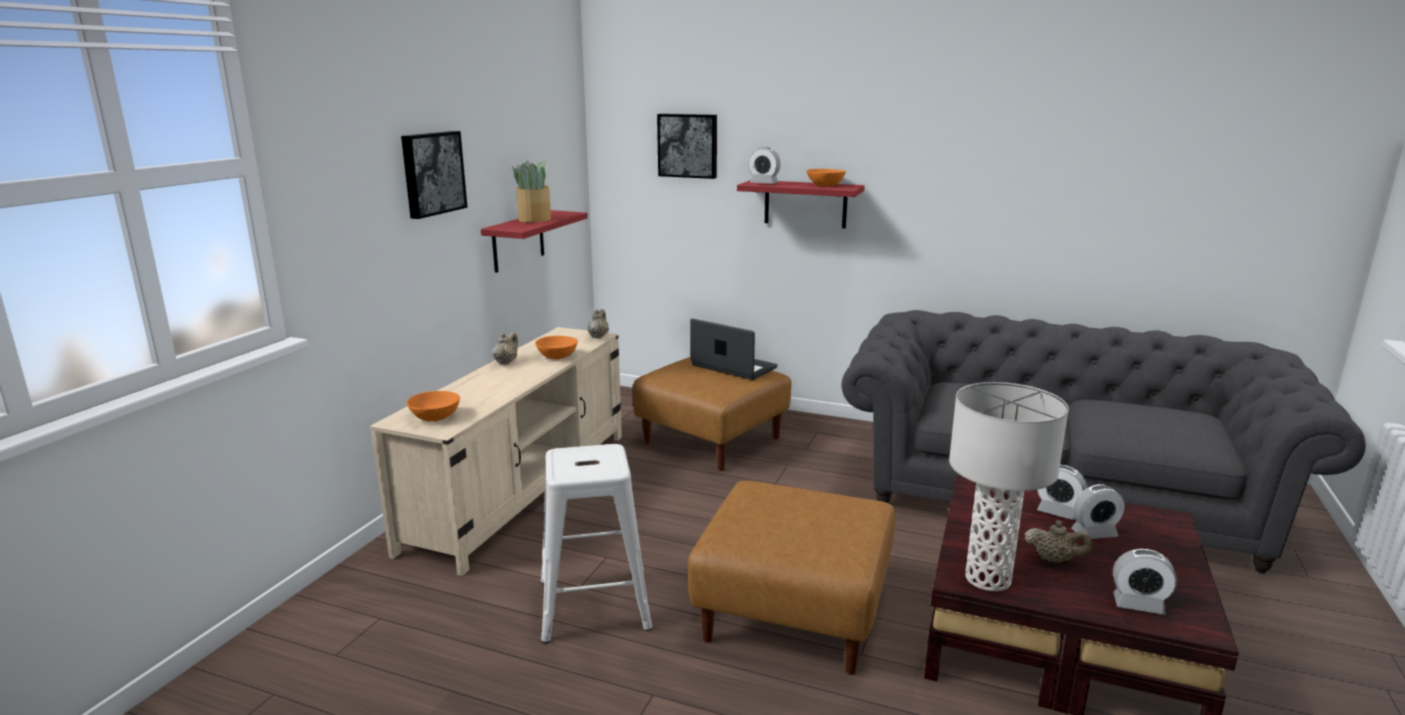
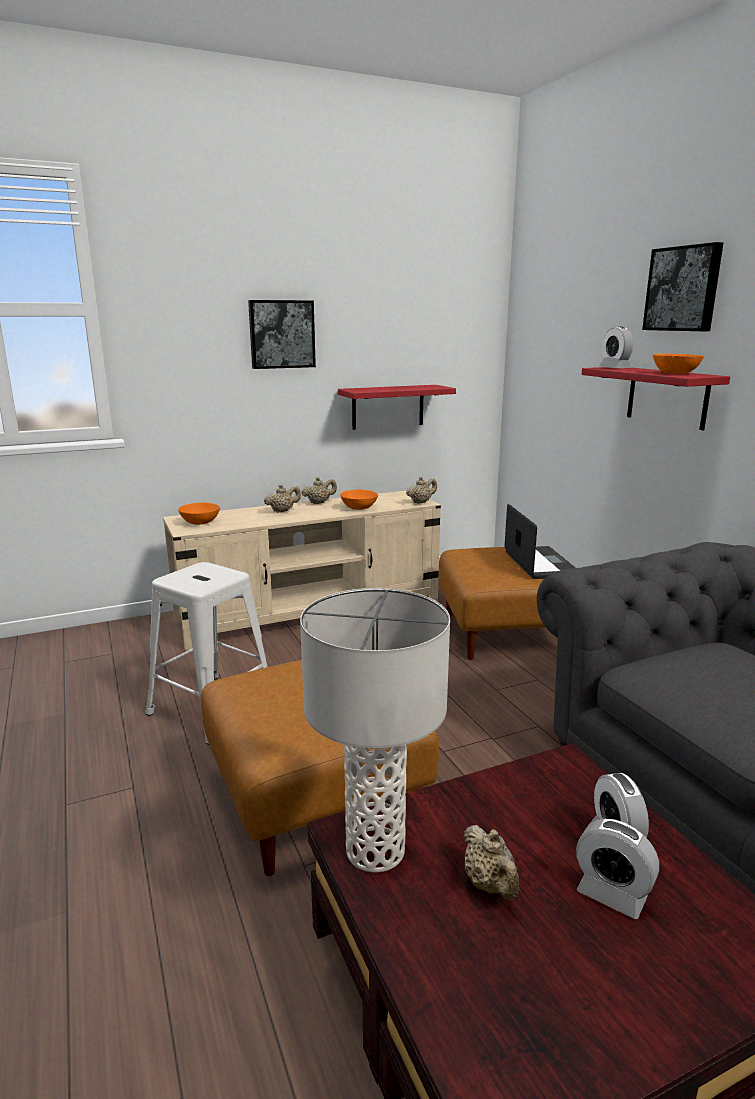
camera: 45 degrees right, 0 degrees up
potted plant [512,161,551,223] -> none
picture [657,114,717,179] -> picture moved to [642,242,723,331]
alarm clock [1113,549,1177,615] -> none
none -> beige teapot [264,484,301,513]

